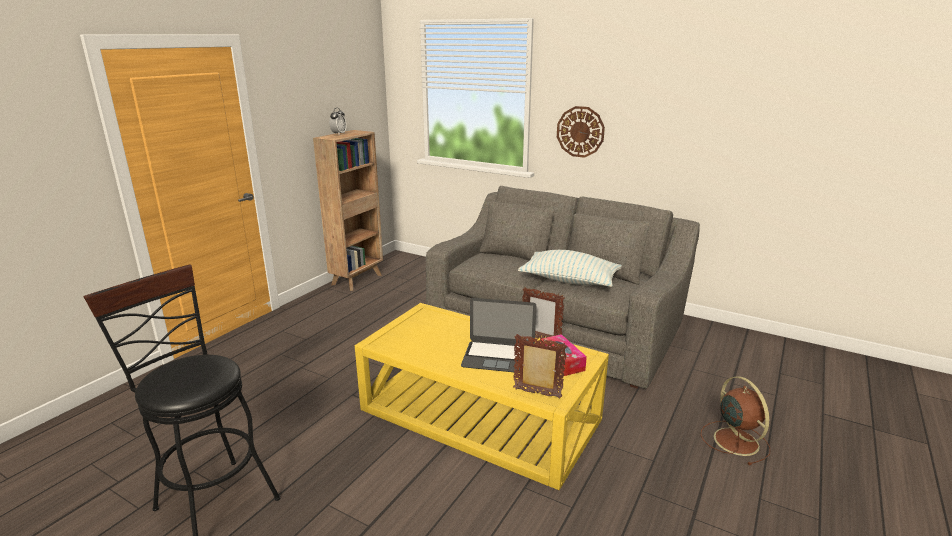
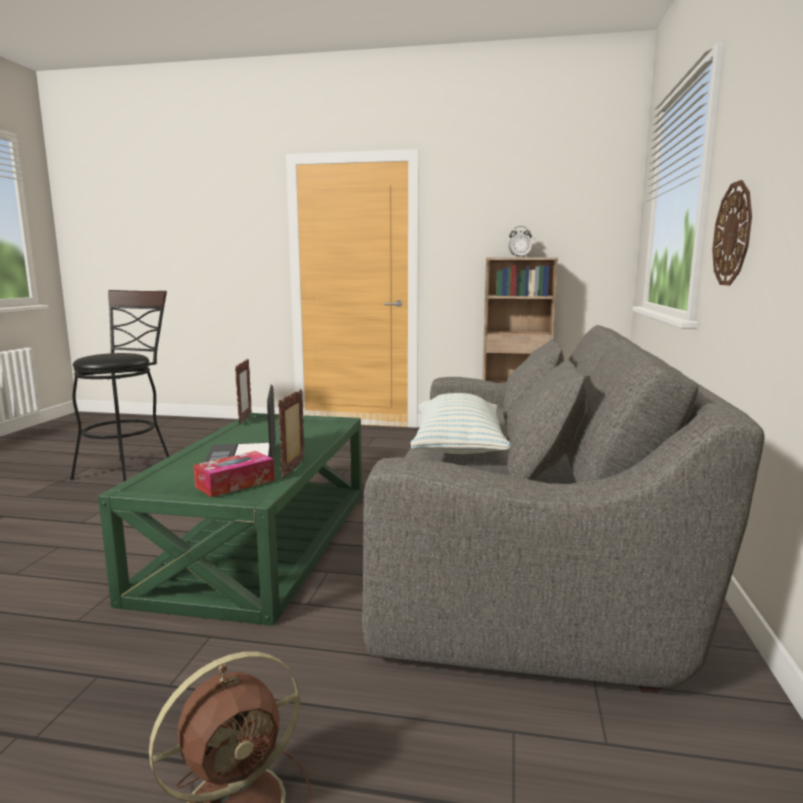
camera: 70 degrees right, 10 degrees down
yellow coffee table [355,303,609,490] -> green coffee table [98,413,362,626]
picture frame [513,334,567,399] -> picture frame moved to [235,359,252,424]

